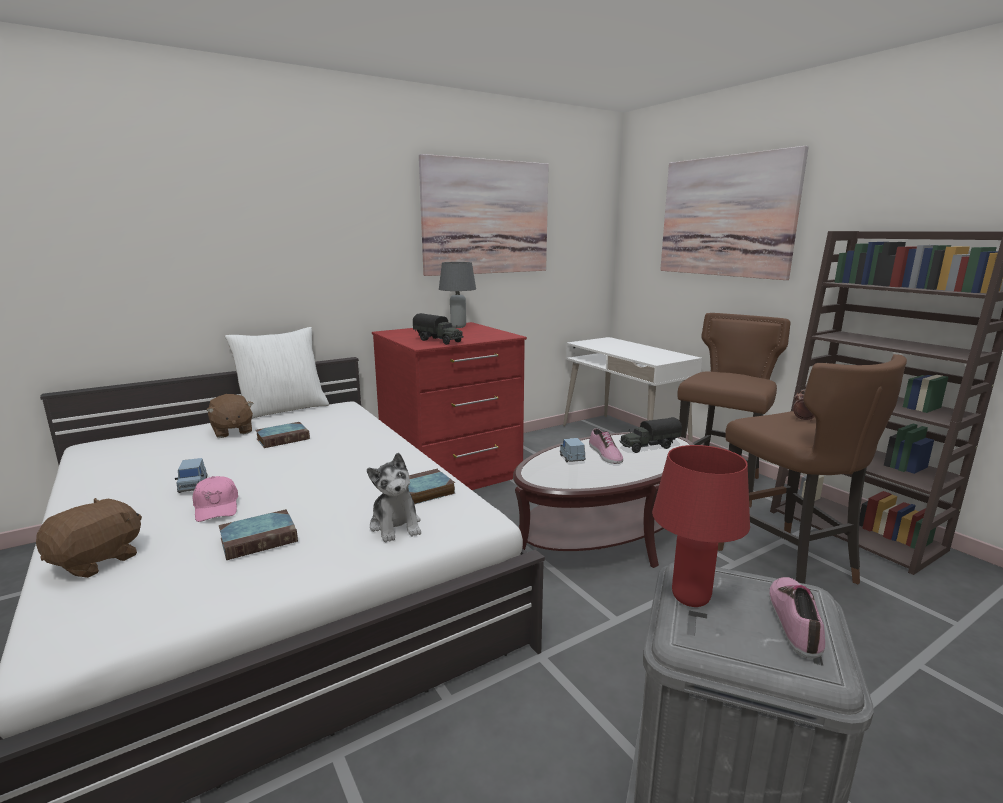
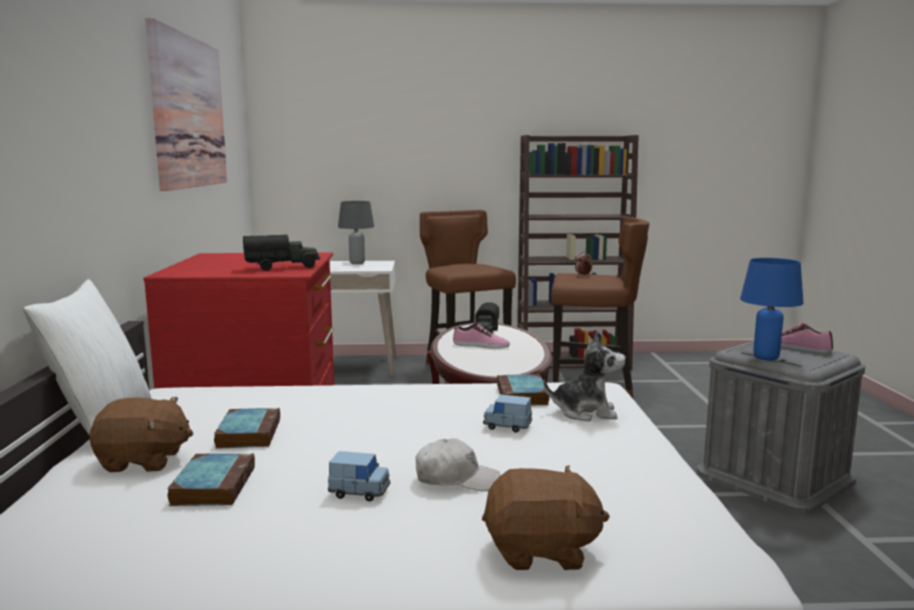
camera: 60 degrees left, 5 degrees down
brown plush toy [36,498,142,578] -> brown plush toy turned 120 degrees clockwise [482,465,610,570]
pink cap [193,476,238,522] -> white cap [416,438,500,491]
book [219,509,298,560] -> book moved to [167,453,255,506]
grey table lamp [439,262,476,328] -> grey table lamp moved to [338,201,374,264]
blue toy car [560,438,586,462] -> blue toy car moved to [483,394,532,433]
red table lamp [652,445,750,607] -> blue table lamp [740,258,803,360]
picture [660,146,809,280] -> none

